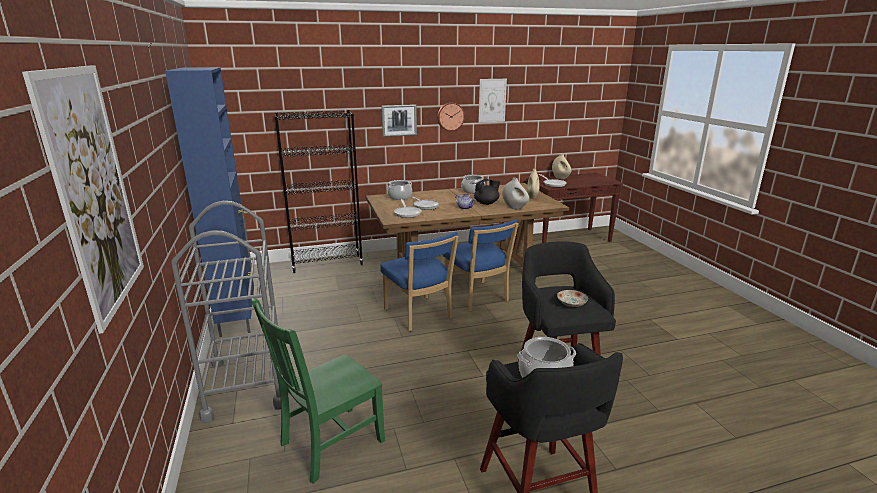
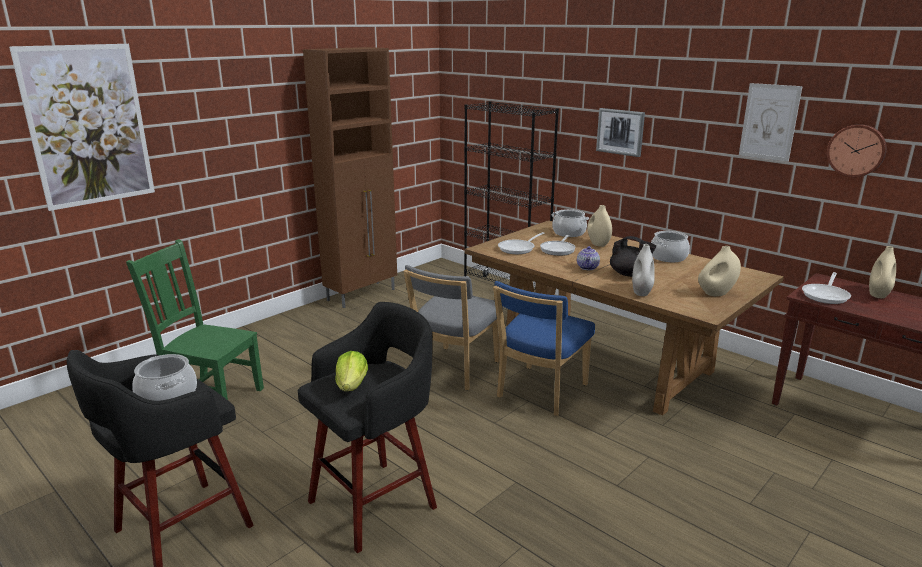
camera: 60 degrees right, 0 degrees up
blue cabinet [165,67,254,337] -> brown cabinet [303,47,397,308]
grey cart [171,201,281,423] -> none
blue chair [380,232,459,332] -> grey chair [403,265,503,390]
wall clock [437,102,465,131] -> wall clock moved to [827,124,887,177]
plate [557,290,588,307] -> lettuce [335,351,368,391]
none -> beige vase [587,205,612,247]

